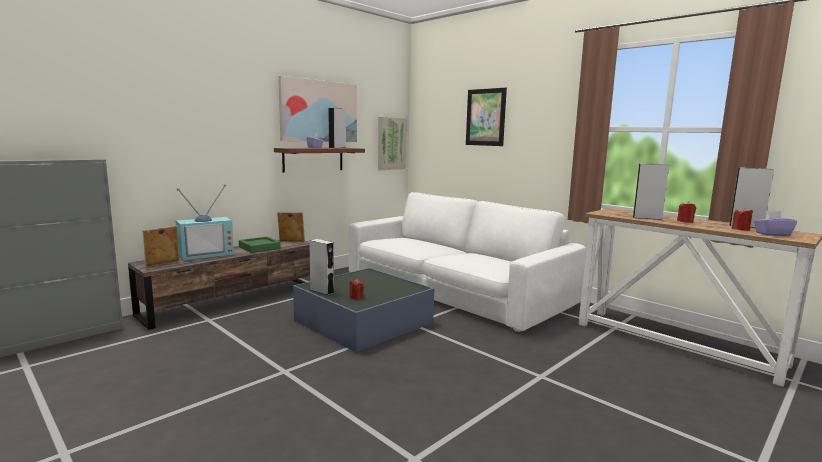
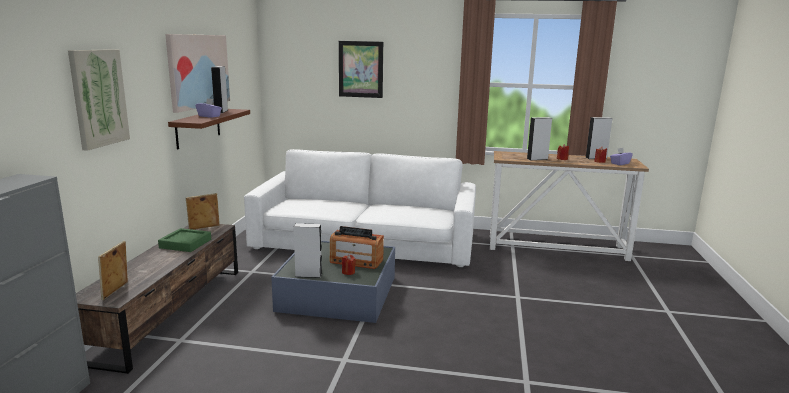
camera: 35 degrees left, 5 degrees up
television [176,184,234,261] -> none
picture [378,117,407,170] -> picture moved to [68,49,130,151]
none -> radio [330,226,384,269]

